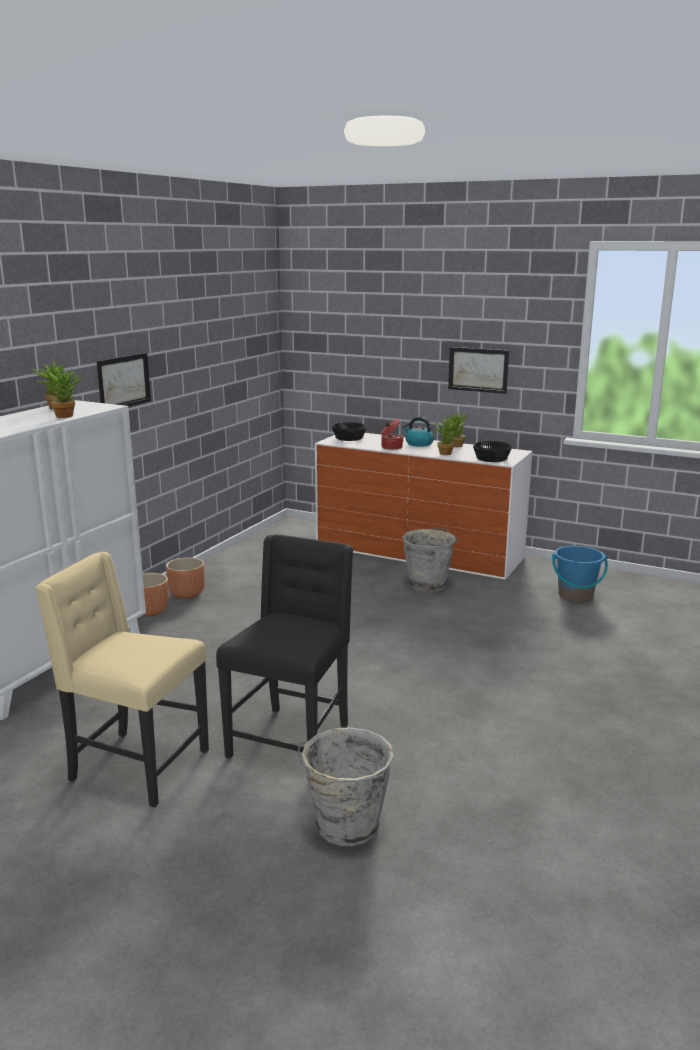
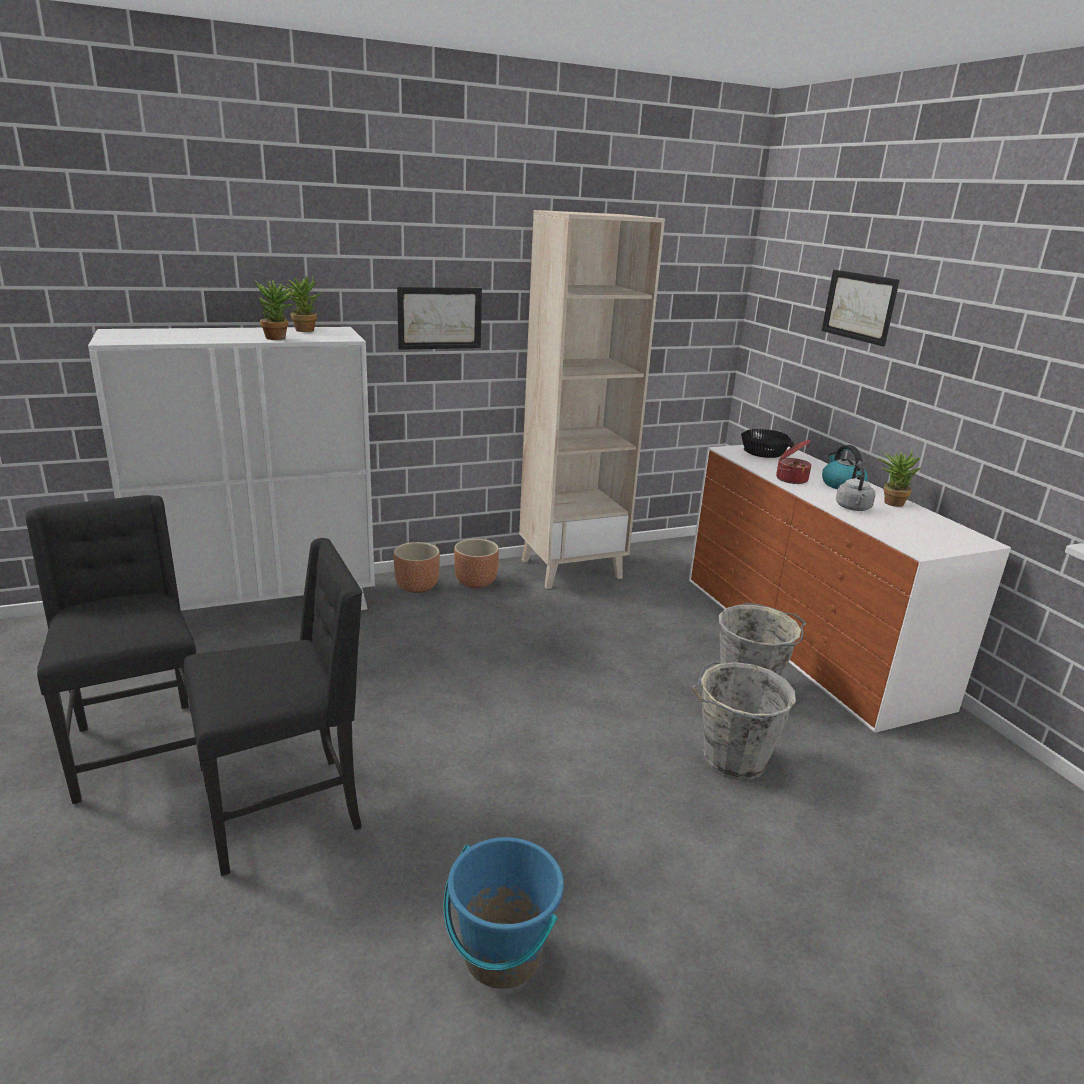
camera: 40 degrees right, 5 degrees up
beige chair [35,552,209,807] -> black chair [26,495,203,804]
grey bucket [297,727,394,846] -> grey bucket moved to [692,662,796,780]
potted plant [433,419,458,455] -> grey kettle [836,464,876,511]
picture [448,347,509,394] -> picture moved to [822,270,900,346]
black bowl [473,441,512,462] -> none
blue bucket [552,546,608,602] -> blue bucket moved to [443,837,564,989]
none -> beige bookcase [519,210,665,589]

